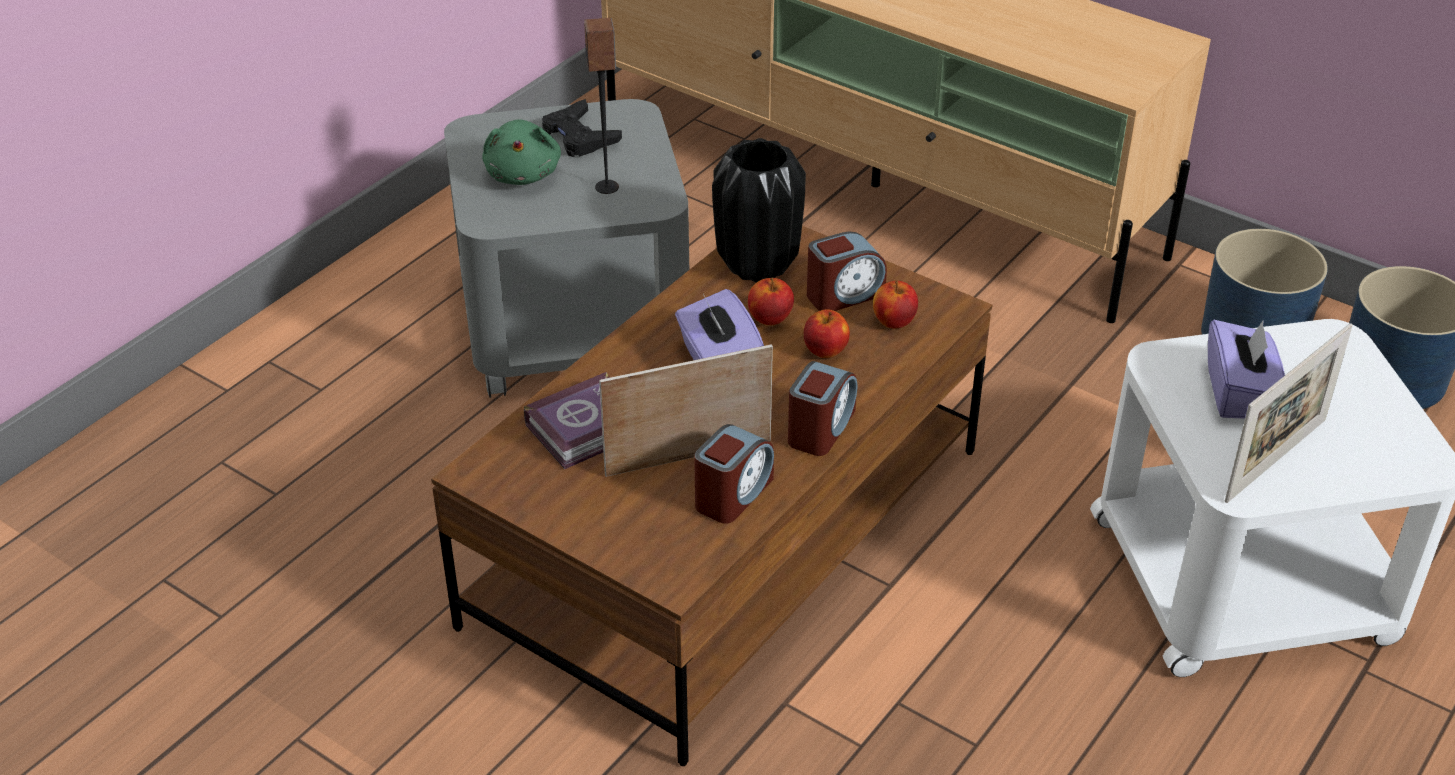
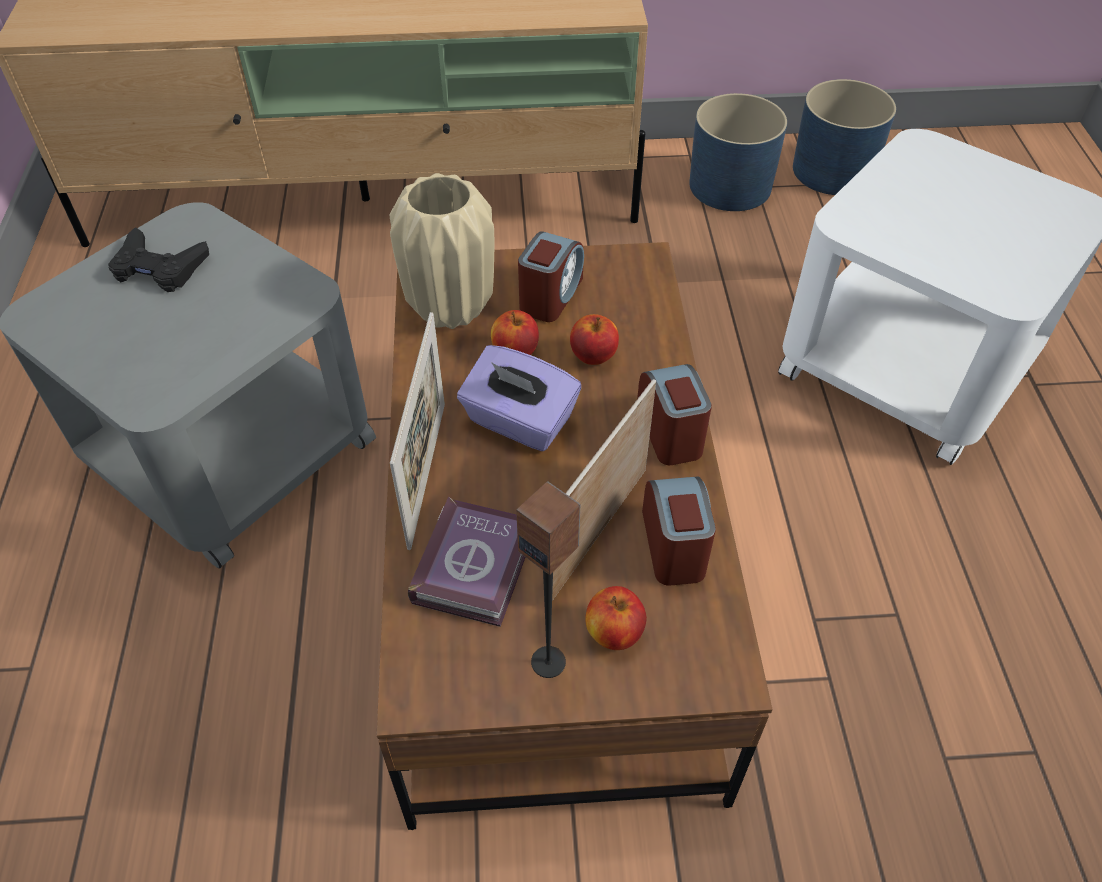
camera: 40 degrees left, 10 degrees up
green plush toy [482,120,561,185] -> none
speaker [584,18,619,194] -> speaker moved to [516,481,581,678]
black vase [712,138,806,282] -> beige vase [390,173,495,329]
apple [873,280,918,329] -> apple moved to [585,586,647,650]
purple tissue box [1208,320,1285,418] -> none
picture frame [1225,323,1353,503] -> picture frame moved to [390,312,445,550]

